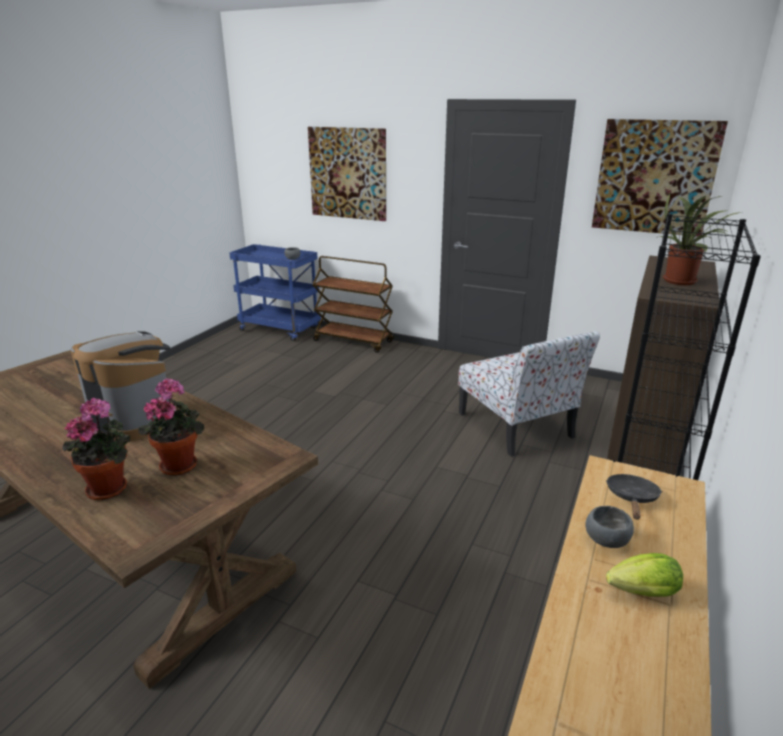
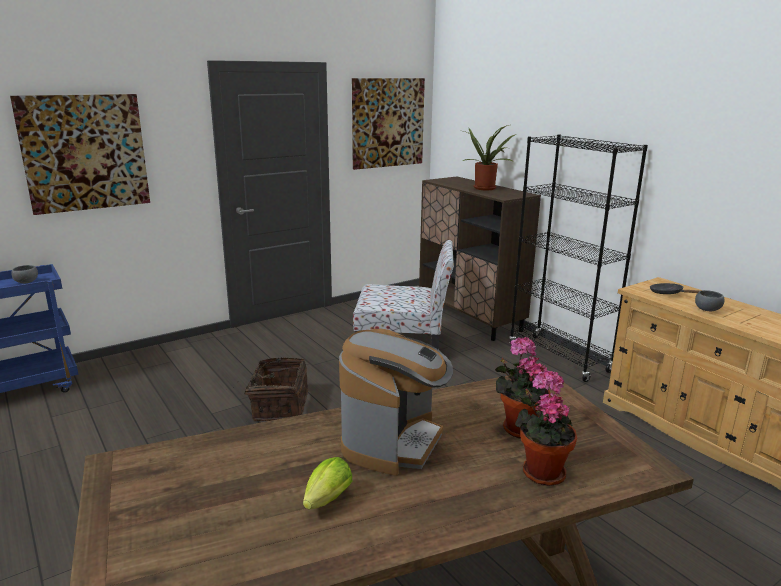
camera: 60 degrees left, 5 degrees down
coffee machine [71,331,177,441] -> coffee machine turned 135 degrees clockwise [339,329,453,476]
brown cart [312,256,394,353] -> none
lettuce [606,553,683,596] -> lettuce moved to [303,457,352,510]
none -> basket [233,358,308,421]

